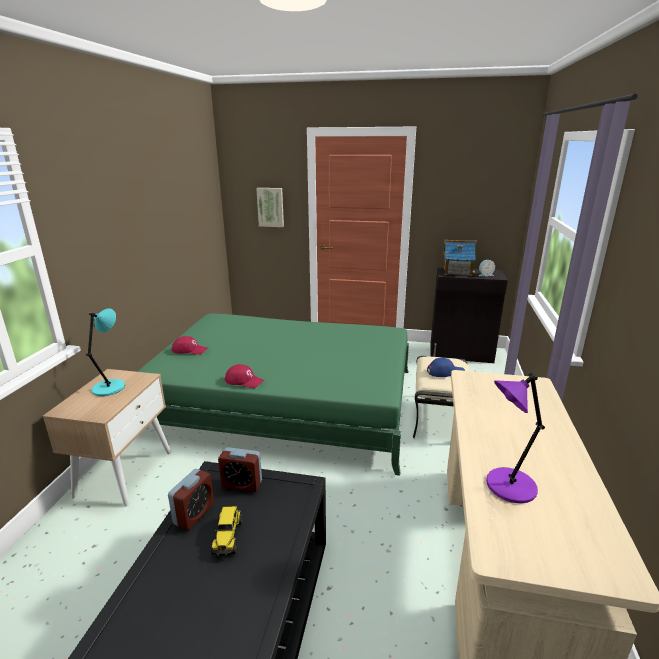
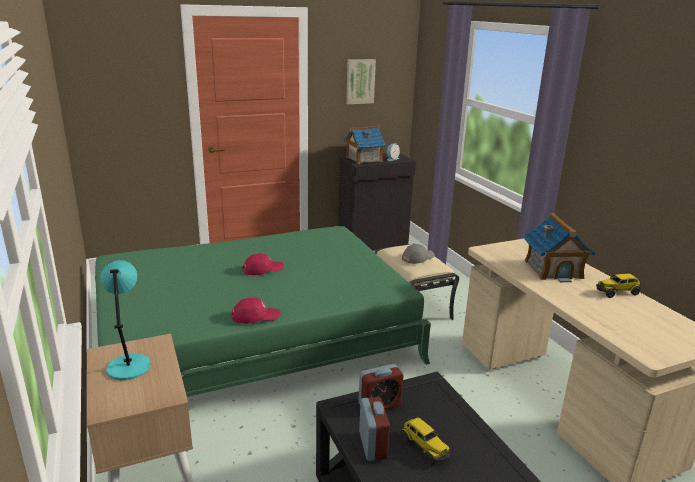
camera: 35 degrees left, 0 degrees up
red cap [172,336,207,355] -> red cap moved to [242,253,284,275]
picture [256,188,284,227] -> picture moved to [346,59,376,104]
blue cap [427,358,465,377] -> grey cap [402,244,435,264]
purple table lamp [486,372,545,503] -> none
none -> toy house [523,213,596,282]
none -> toy truck [596,274,642,298]

